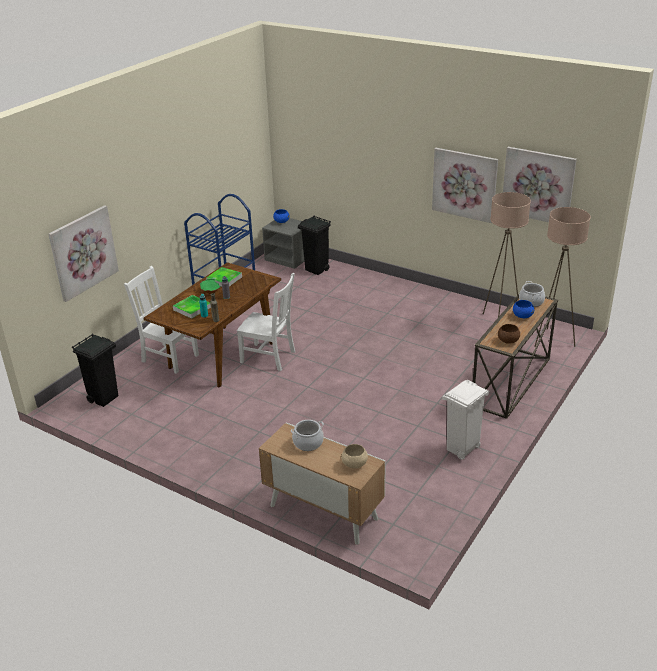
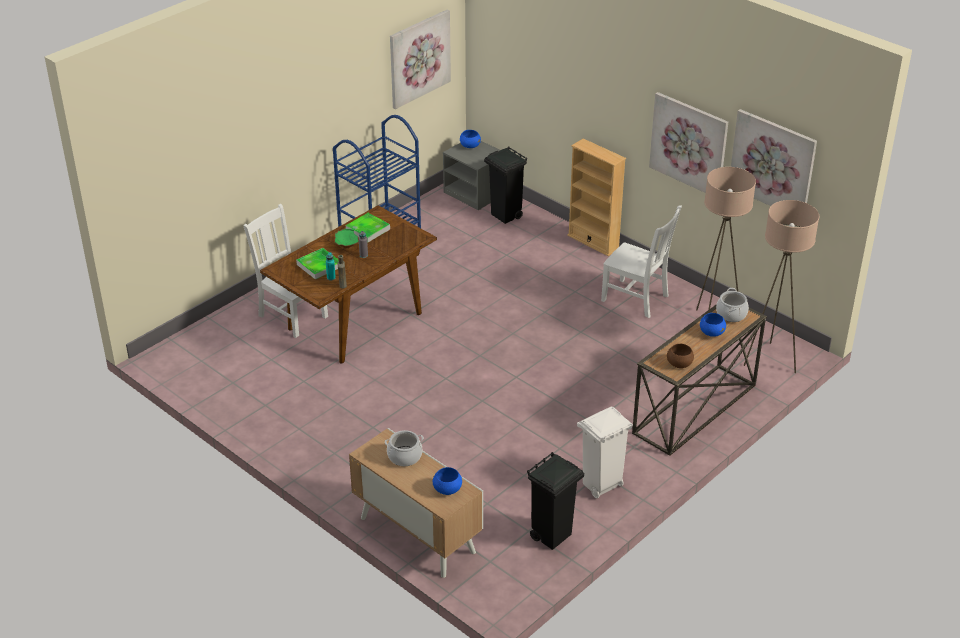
camera: 10 degrees right, 5 degrees up
picture [48,205,119,302] -> picture moved to [390,10,451,109]
black trash can [72,334,118,407] -> black trash can moved to [527,452,584,550]
white chair [237,273,295,371] -> white chair moved to [601,205,682,318]
beige bowl [341,444,368,469] -> blue bowl [433,467,462,495]
none -> beige bookcase [567,139,626,256]

